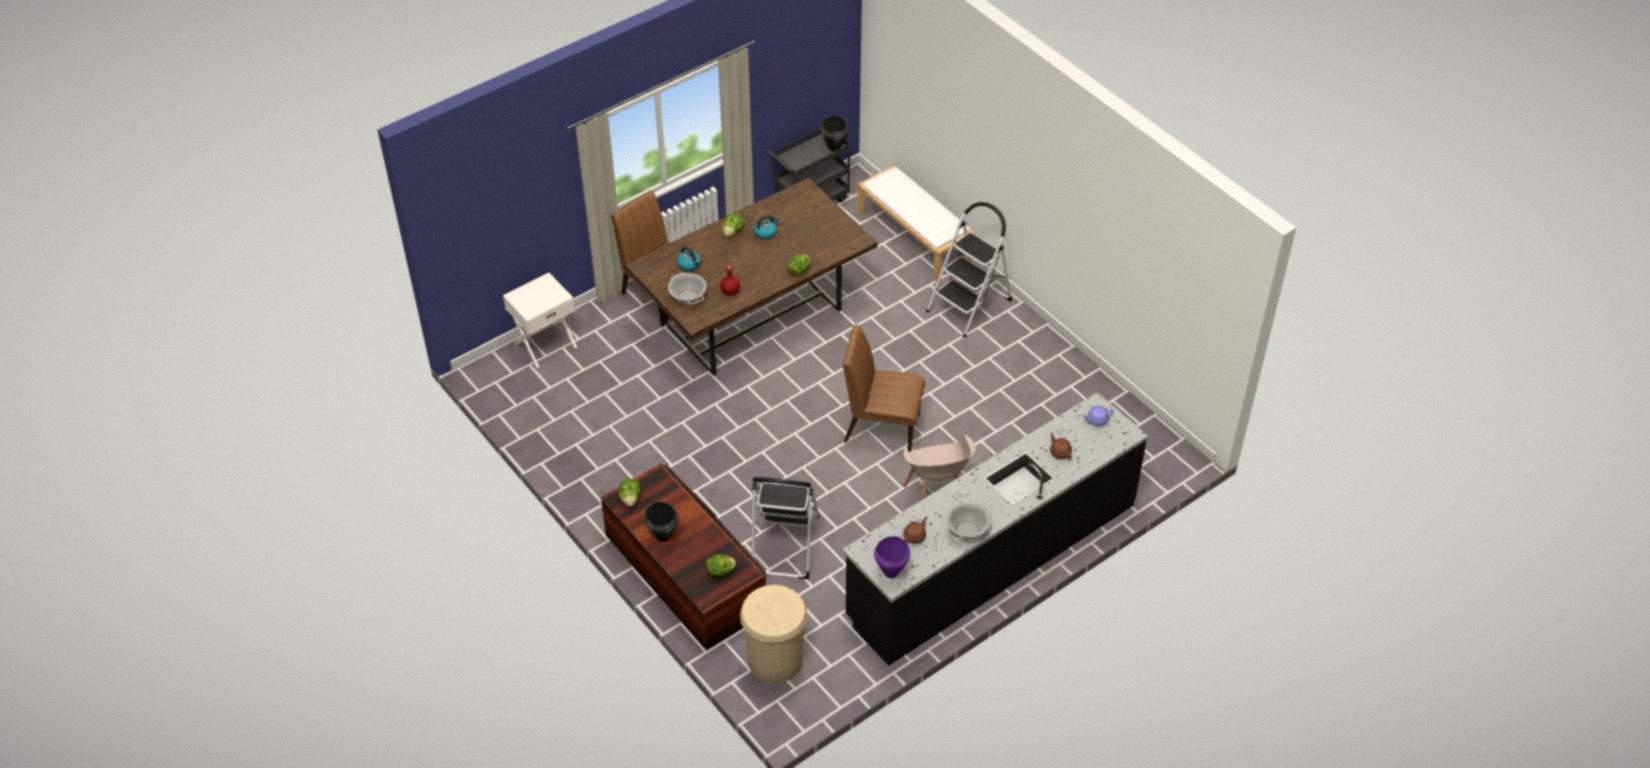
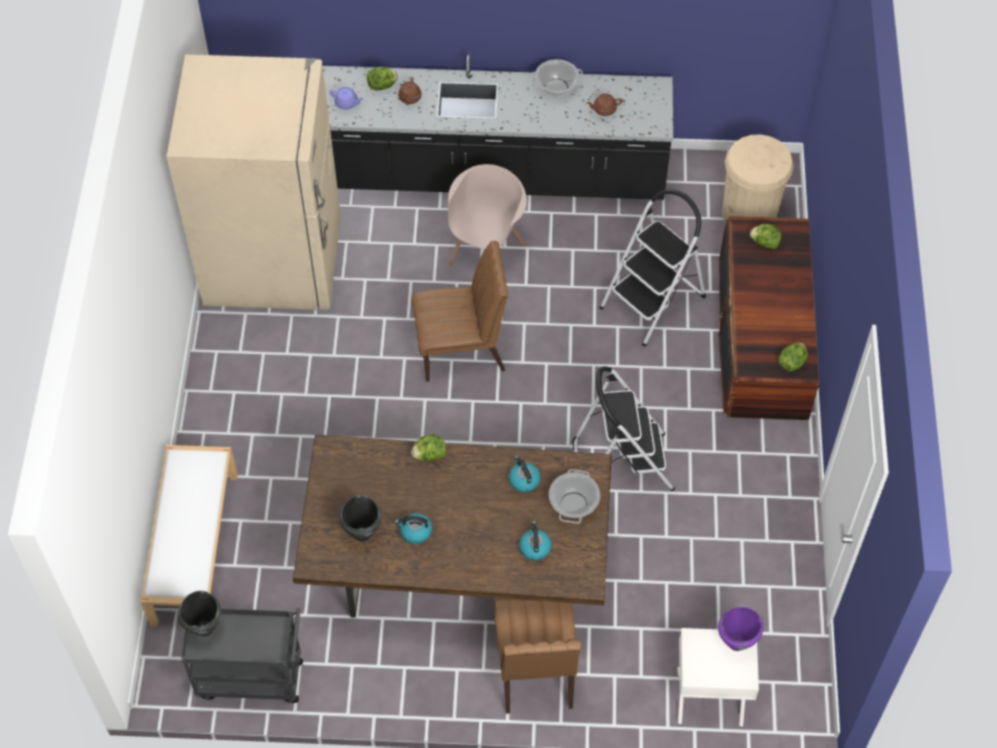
camera: 140 degrees left, 10 degrees up
black cooking pot [644,501,679,542] -> black cooking pot moved to [340,495,382,541]
red bottle [720,266,740,296] -> kettle [509,455,540,492]
lettuce [722,213,745,237] -> lettuce moved to [367,67,398,90]
brown chair [842,325,925,452] -> brown chair turned 60 degrees counterclockwise [411,241,508,382]
purple cooking pot [874,536,910,578] -> purple cooking pot moved to [718,607,763,651]
step ladder [926,202,1012,337] -> step ladder moved to [572,367,675,491]
none -> beige fridge [166,54,341,310]

